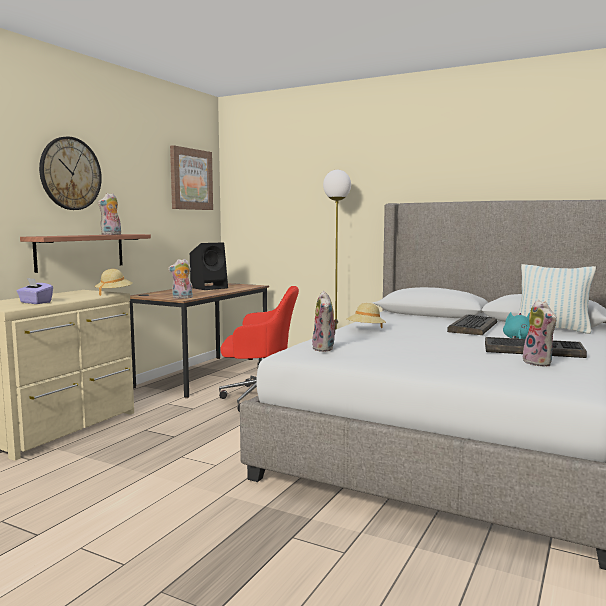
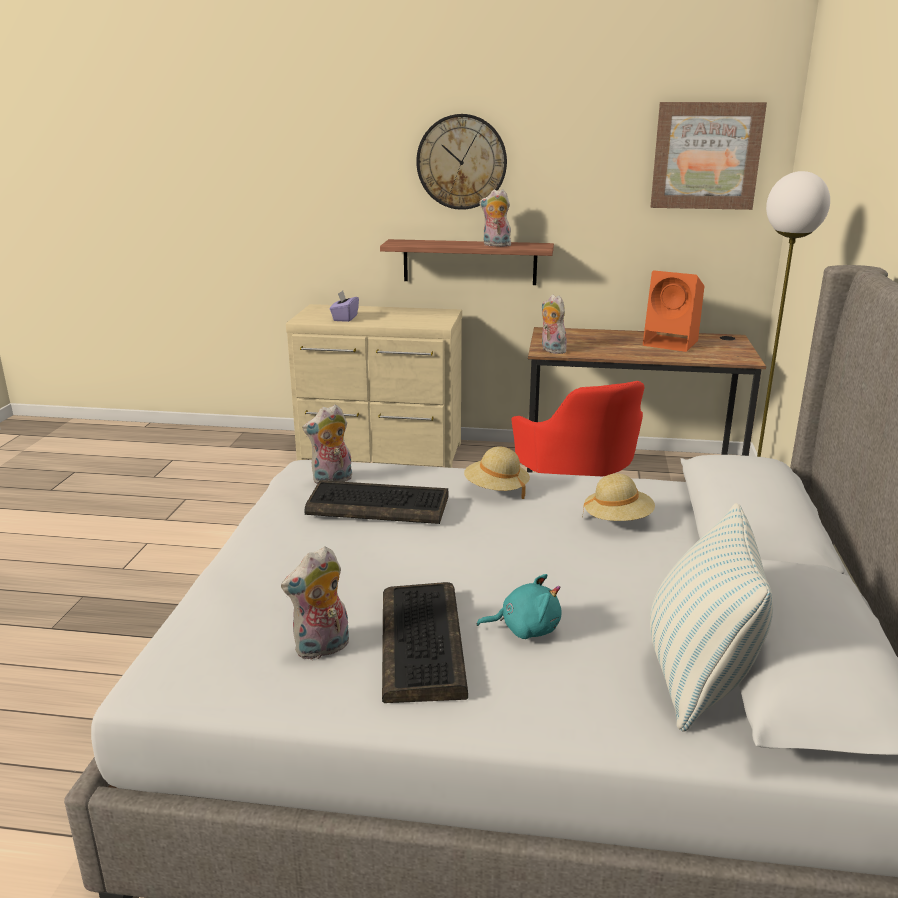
camera: 70 degrees right, 15 degrees up
beige hat [95,269,133,296] -> beige hat moved to [582,474,655,521]
black speaker [190,243,228,290] -> orange speaker [643,270,704,352]
keyboard [447,314,497,335] -> keyboard moved to [304,480,448,524]

